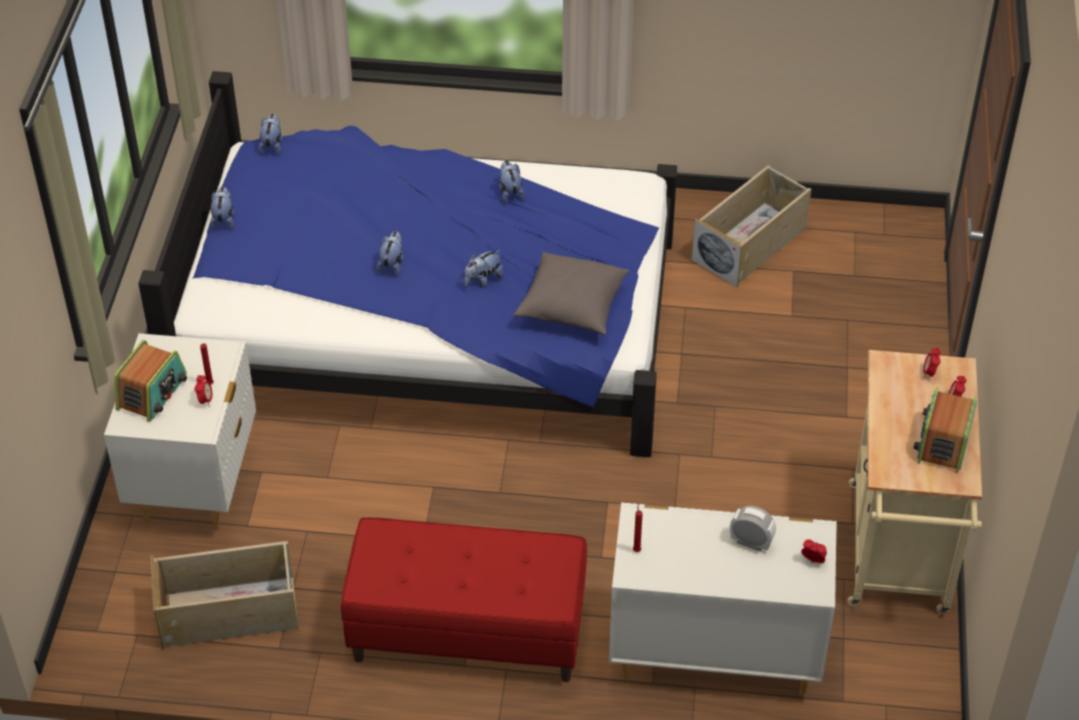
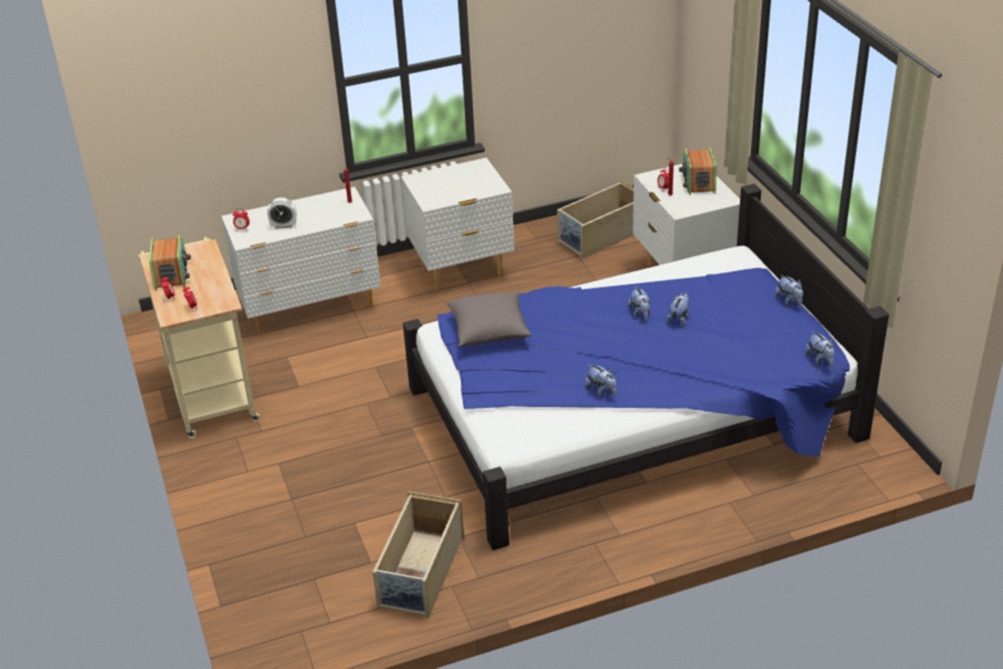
camera: 155 degrees right, 10 degrees down
red bench [341,517,587,682] -> white nightstand [401,158,514,290]
plush toy [465,250,503,288] -> plush toy moved to [666,293,689,328]

